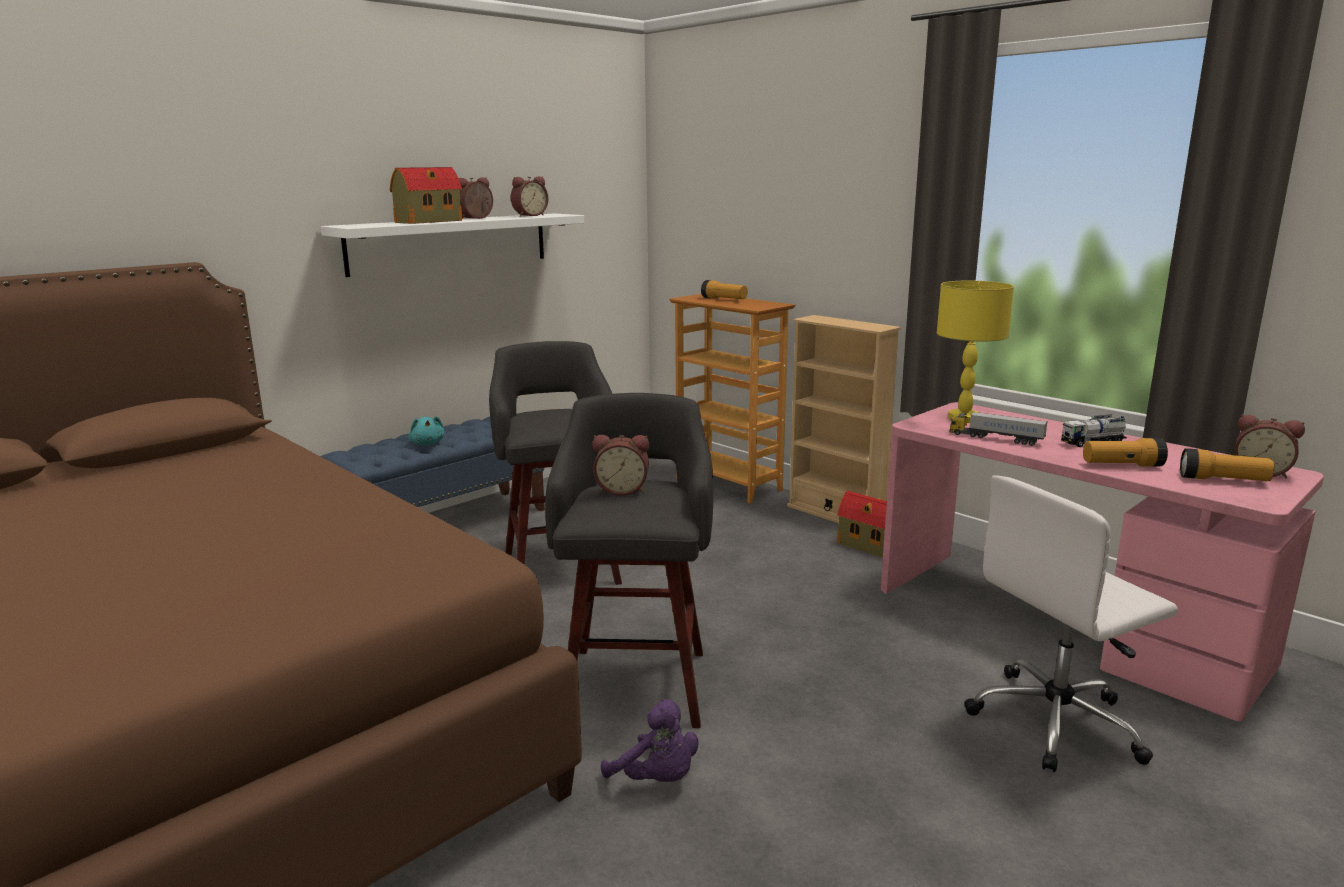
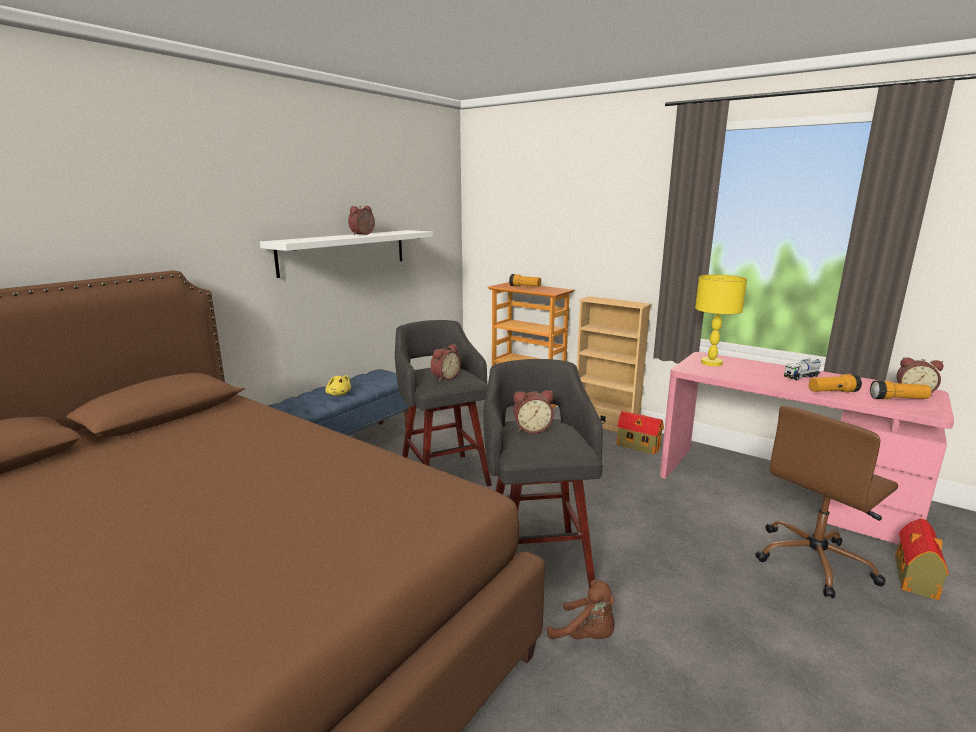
camera: 10 degrees left, 0 degrees up
toy house [390,167,462,224] -> toy house moved to [895,518,949,600]
turquoise plush toy [409,416,444,445] -> yellow plush toy [325,375,351,396]
alarm clock [511,176,548,217] -> alarm clock moved to [431,344,461,382]
purple plush toy [601,699,698,782] -> brown plush toy [547,580,615,640]
toy truck [949,412,1048,446] -> none
white office chair [964,475,1178,772] -> brown office chair [756,406,898,598]

